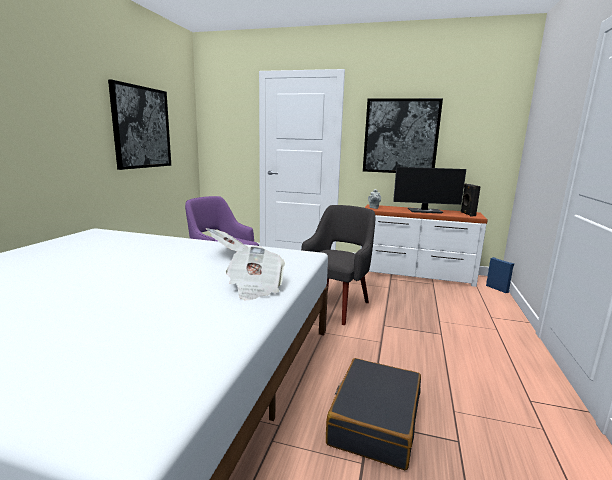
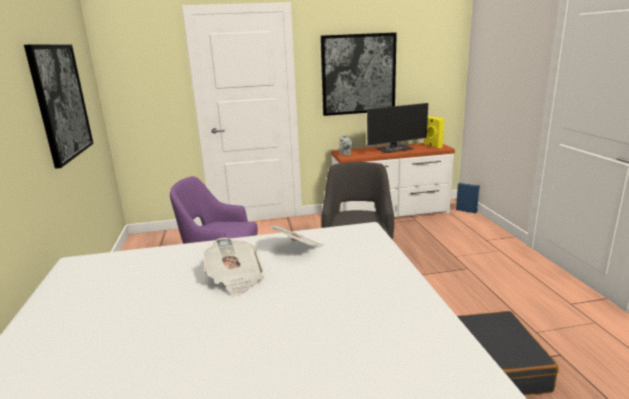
camera: 25 degrees left, 5 degrees up
newspaper [226,246,285,300] -> newspaper moved to [204,237,264,296]
black speaker [461,184,481,217] -> yellow speaker [424,116,444,148]

